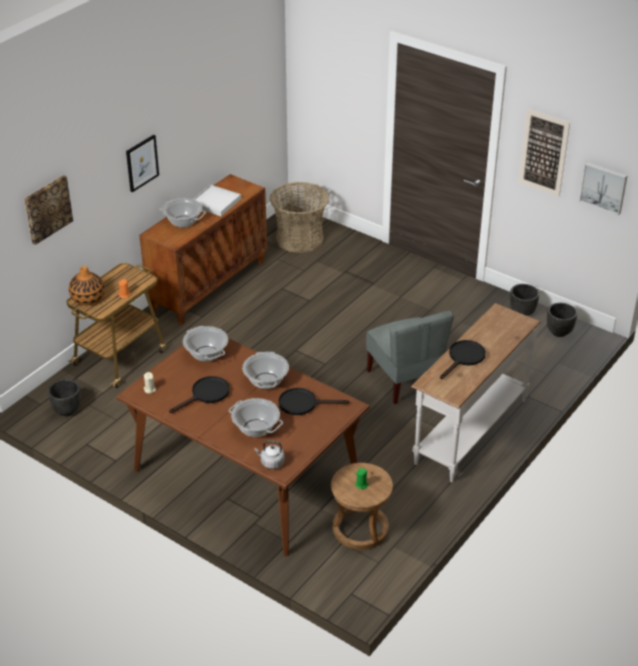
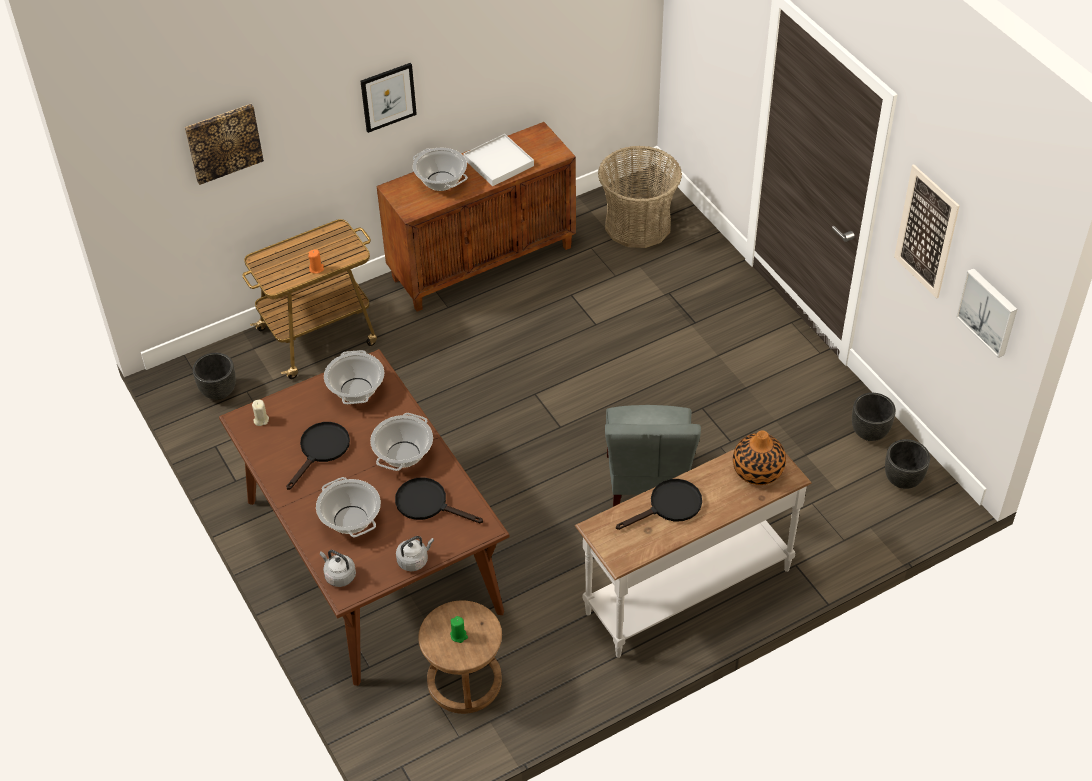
camera: 25 degrees right, 10 degrees up
vase [69,266,105,305] -> vase moved to [733,430,786,485]
black frying pan [169,376,230,413] -> black frying pan turned 45 degrees counterclockwise [286,422,350,490]
none -> grey kettle [396,536,434,571]

